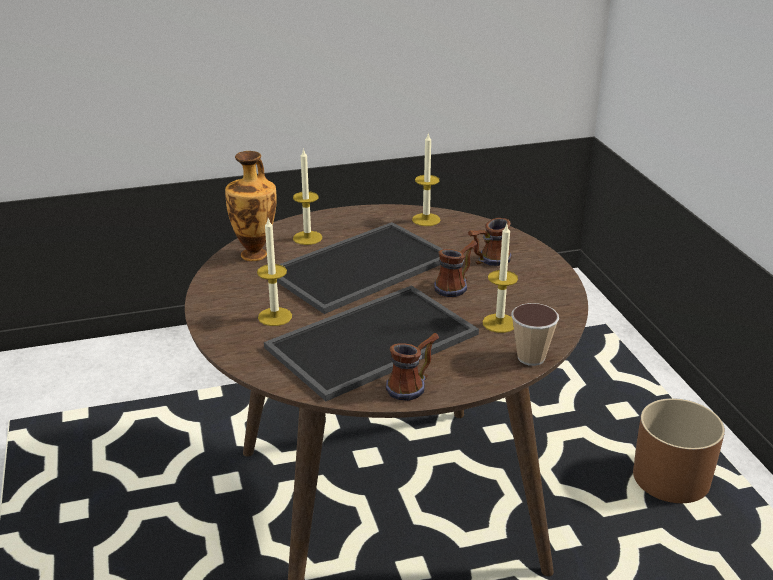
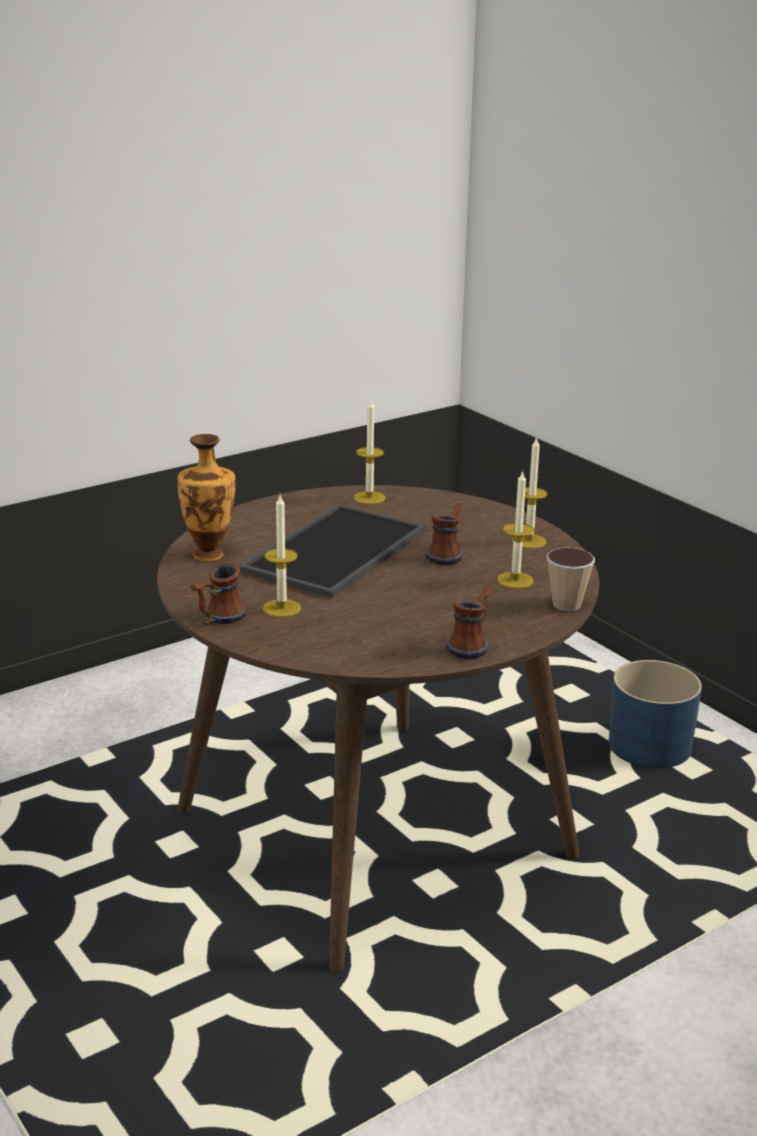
camera: 20 degrees left, 5 degrees down
tray [264,285,479,401] -> none
candle [293,148,322,245] -> candle moved to [512,436,547,549]
mug [468,218,511,266] -> mug moved to [190,563,245,625]
brown planter [633,398,725,503] -> blue planter [609,660,702,769]

